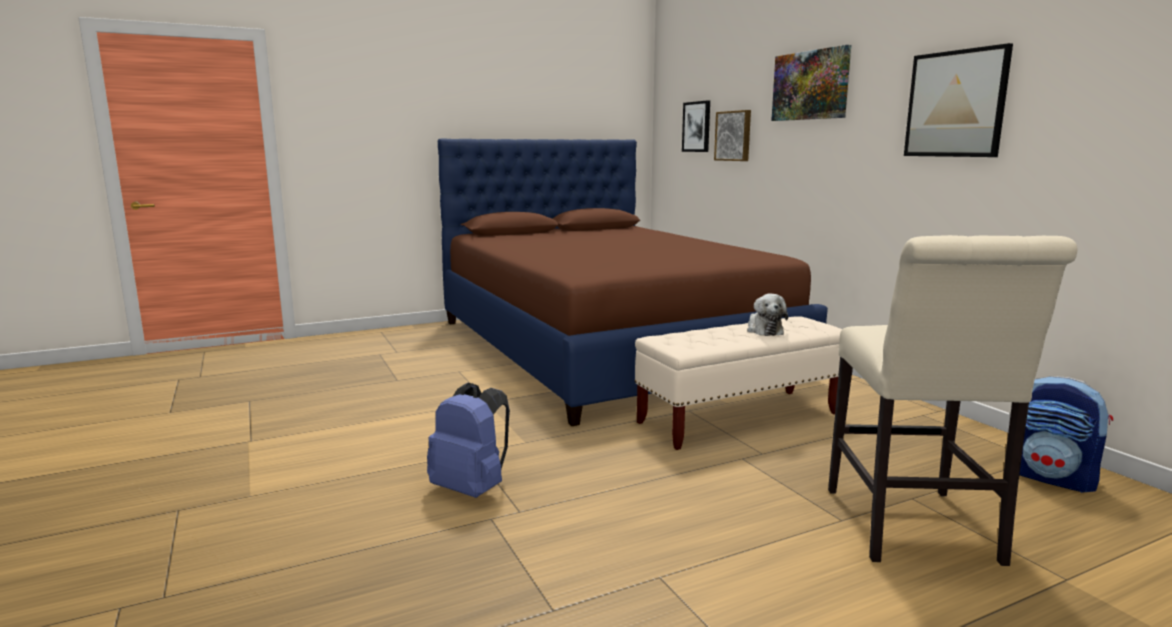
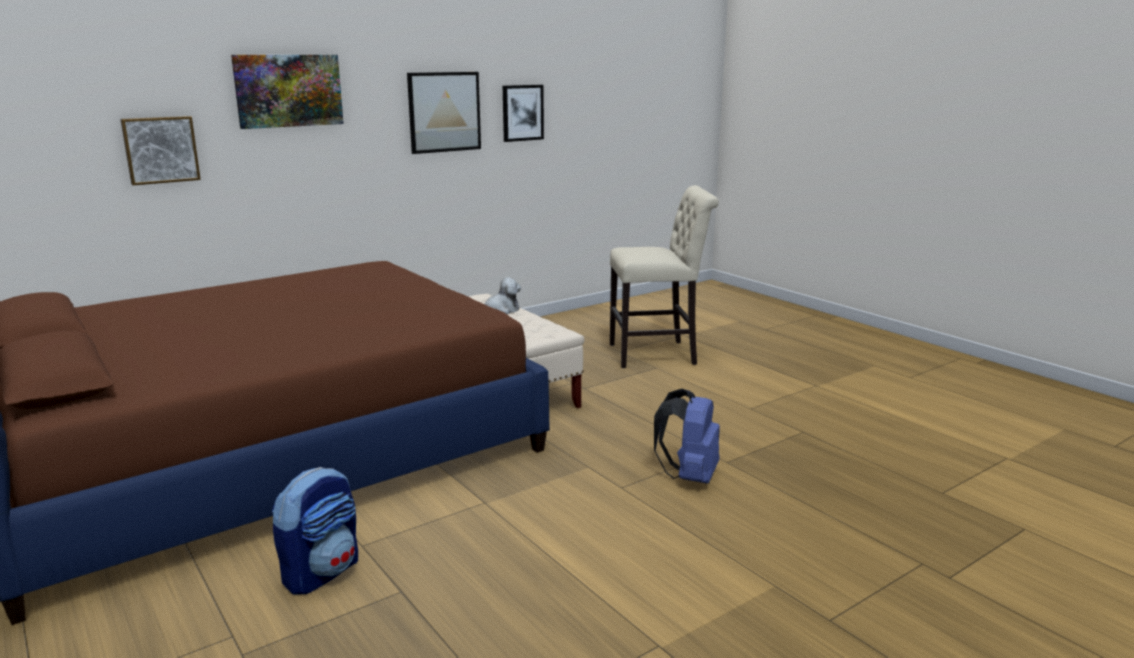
camera: 100 degrees left, 5 degrees up
picture [682,100,710,152] -> picture moved to [503,85,544,142]
backpack [1019,376,1113,493] -> backpack moved to [272,467,358,595]

